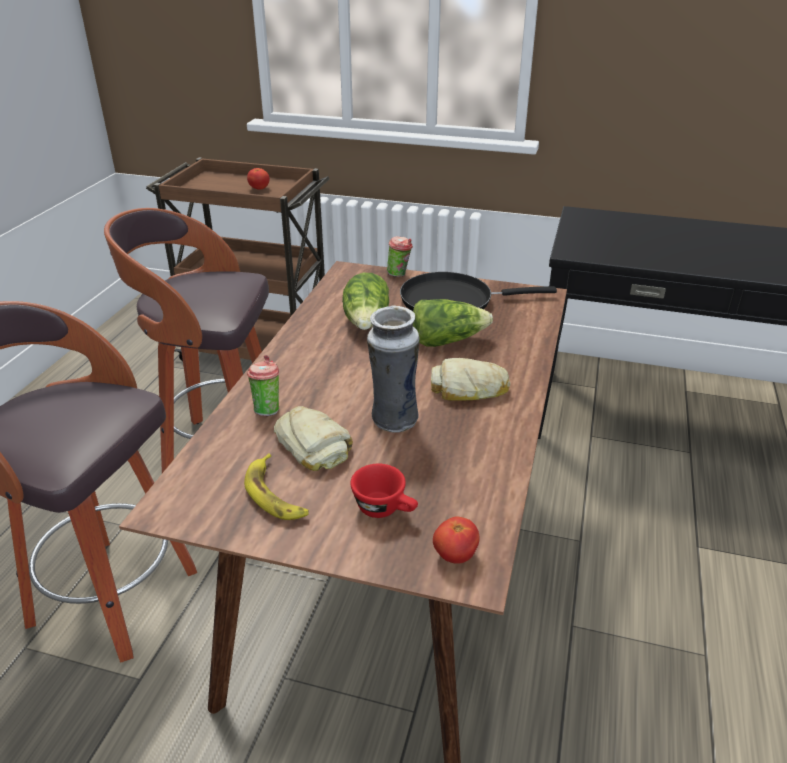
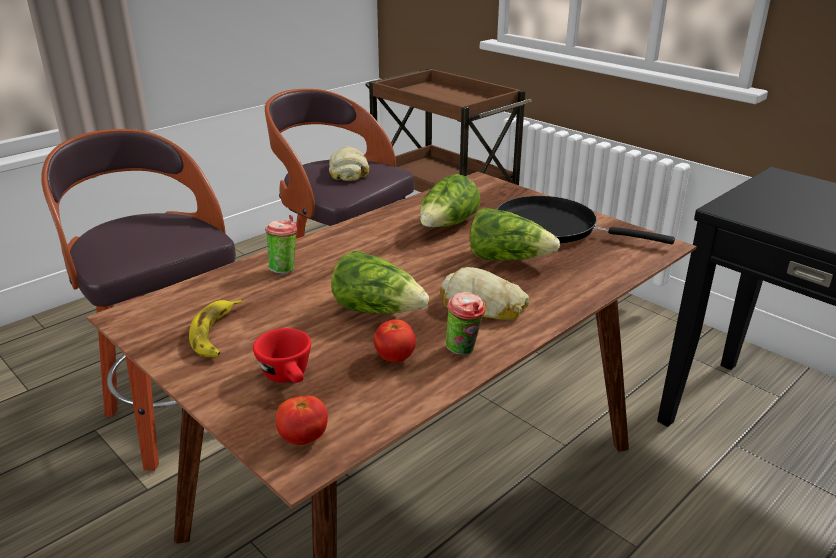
camera: 30 degrees right, 5 degrees down
tomato [247,168,270,190] -> tomato moved to [374,319,416,363]
bread [274,406,353,471] -> bread moved to [329,146,369,181]
vase [367,305,420,432] -> lettuce [331,251,429,314]
cup [387,236,413,277] -> cup moved to [446,292,486,355]

